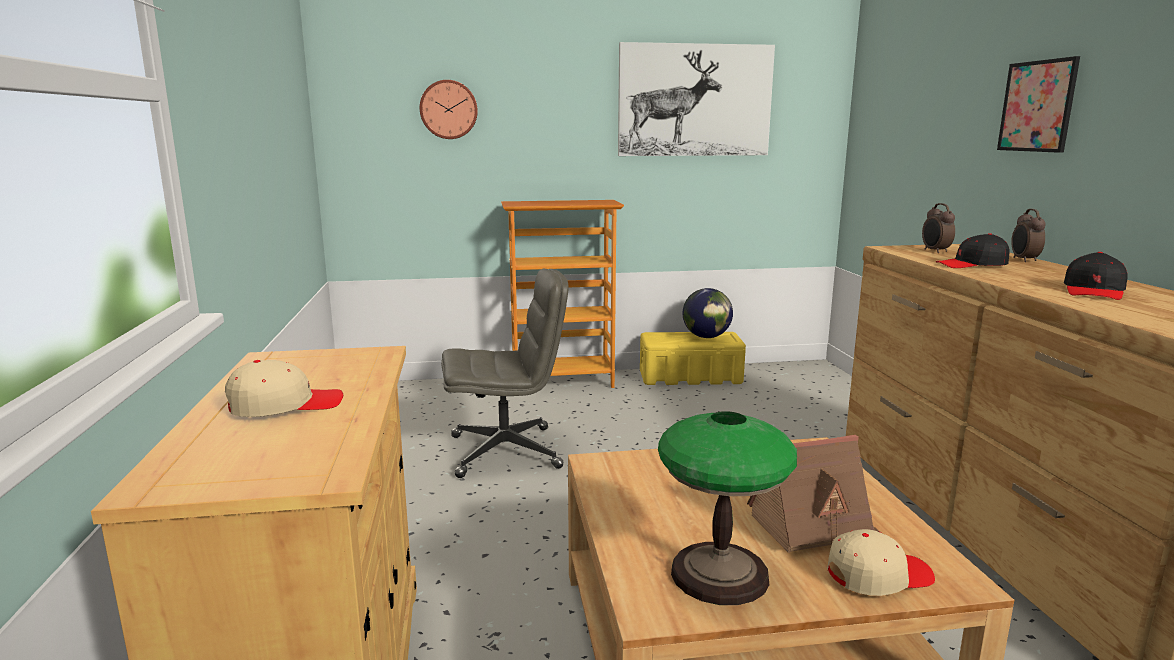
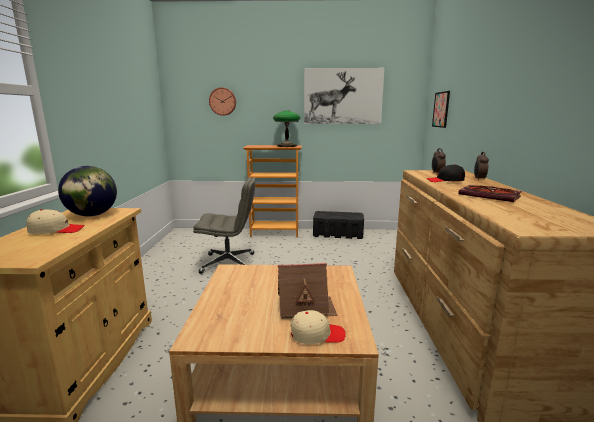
camera: 10 degrees right, 0 degrees up
yellow storage box [640,332,746,385] -> black storage box [313,211,364,239]
table lamp [658,411,797,605] -> table lamp moved to [273,111,300,147]
globe [683,288,733,338] -> globe moved to [58,166,117,217]
picture [997,56,1080,153] -> picture moved to [432,91,450,128]
black cap [1064,252,1127,300] -> book [458,185,522,202]

